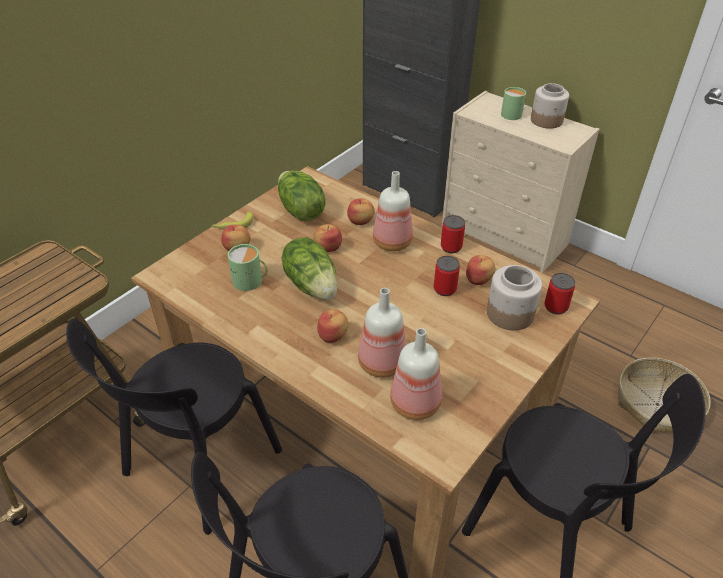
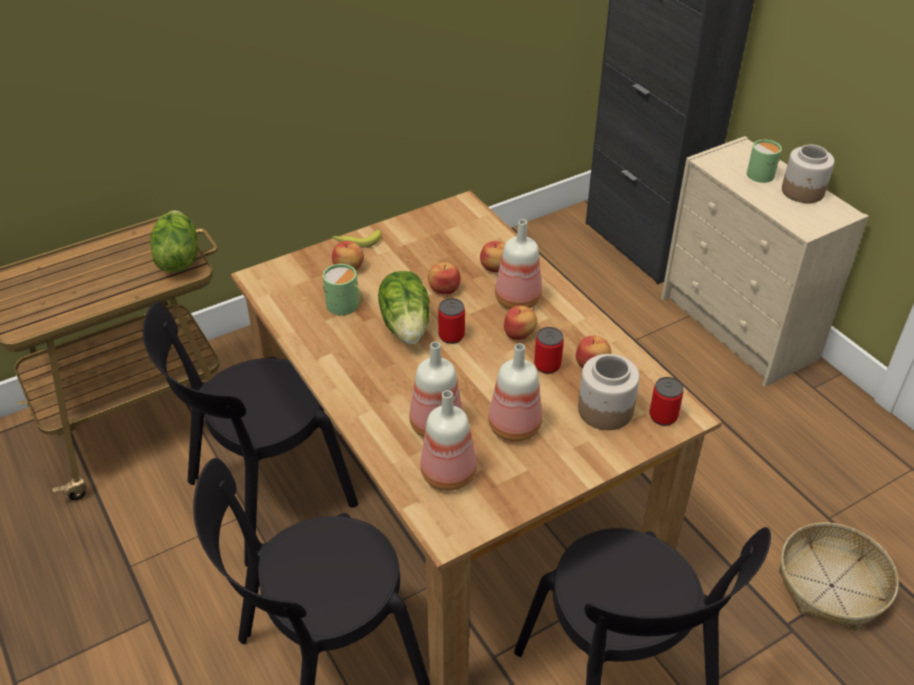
camera: 20 degrees right, 0 degrees up
lettuce [278,171,325,221] -> lettuce moved to [150,211,198,273]
apple [317,309,348,343] -> apple moved to [504,306,537,340]
can [441,215,465,253] -> can moved to [438,298,465,344]
none -> bottle [488,343,542,442]

